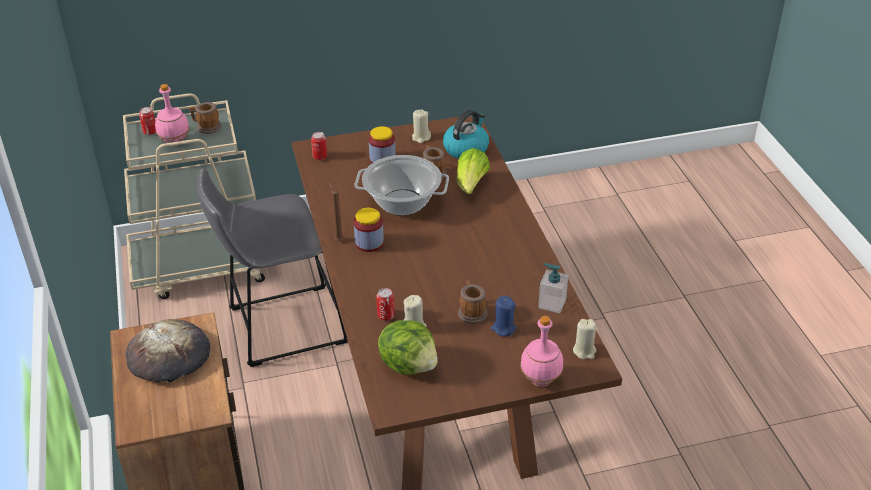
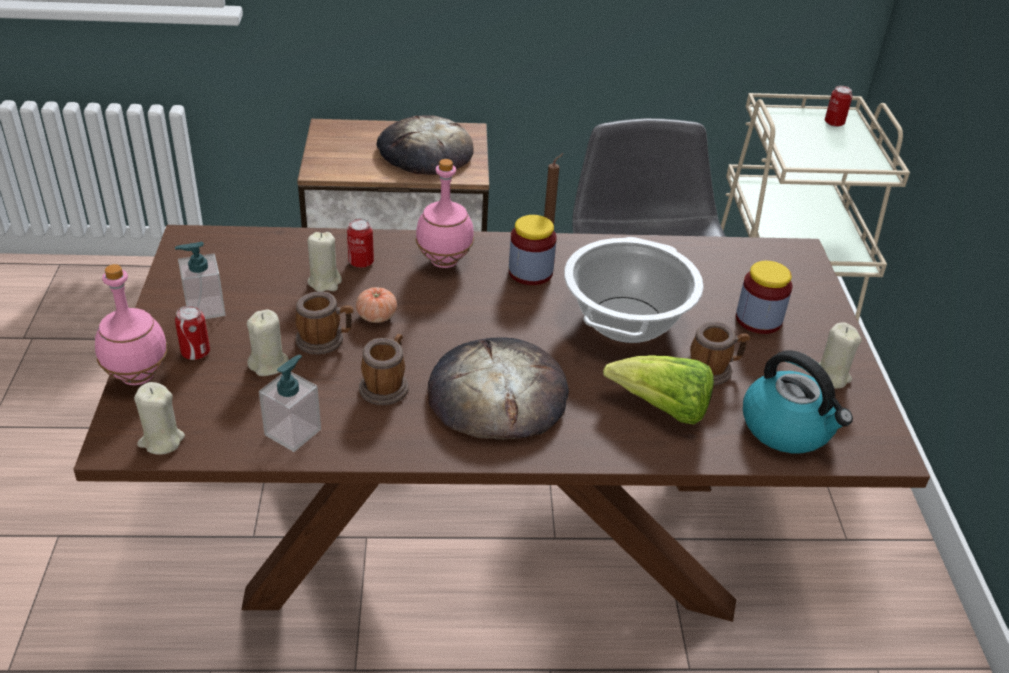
camera: 100 degrees right, 0 degrees up
pink bottle [155,84,189,146] -> pink bottle moved to [416,159,474,268]
mug [189,102,221,134] -> mug moved to [359,334,409,405]
can [311,132,327,160] -> can moved to [175,305,210,360]
lettuce [378,320,438,375] -> none
blue candle [491,295,517,337] -> beige candle [247,309,288,376]
none -> soap dispenser [175,242,225,319]
none -> tomato [356,287,397,323]
none -> bread [428,337,569,439]

